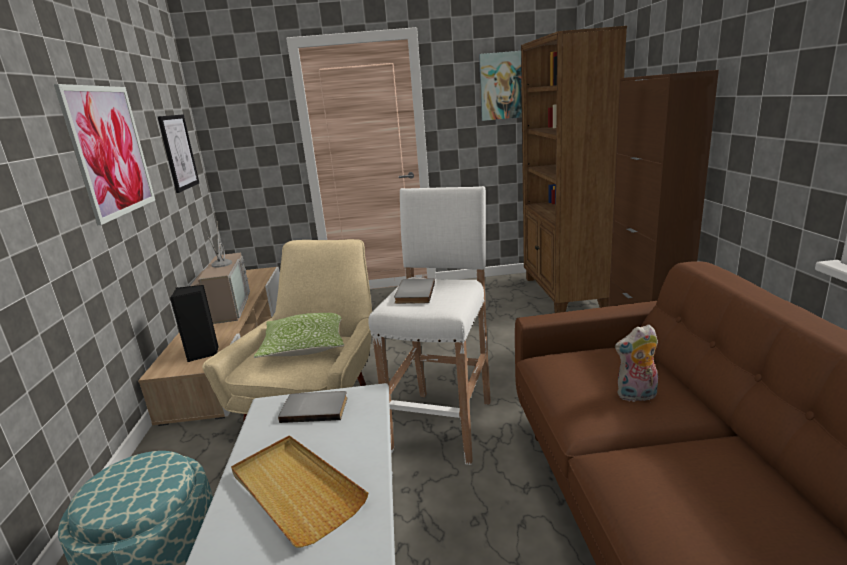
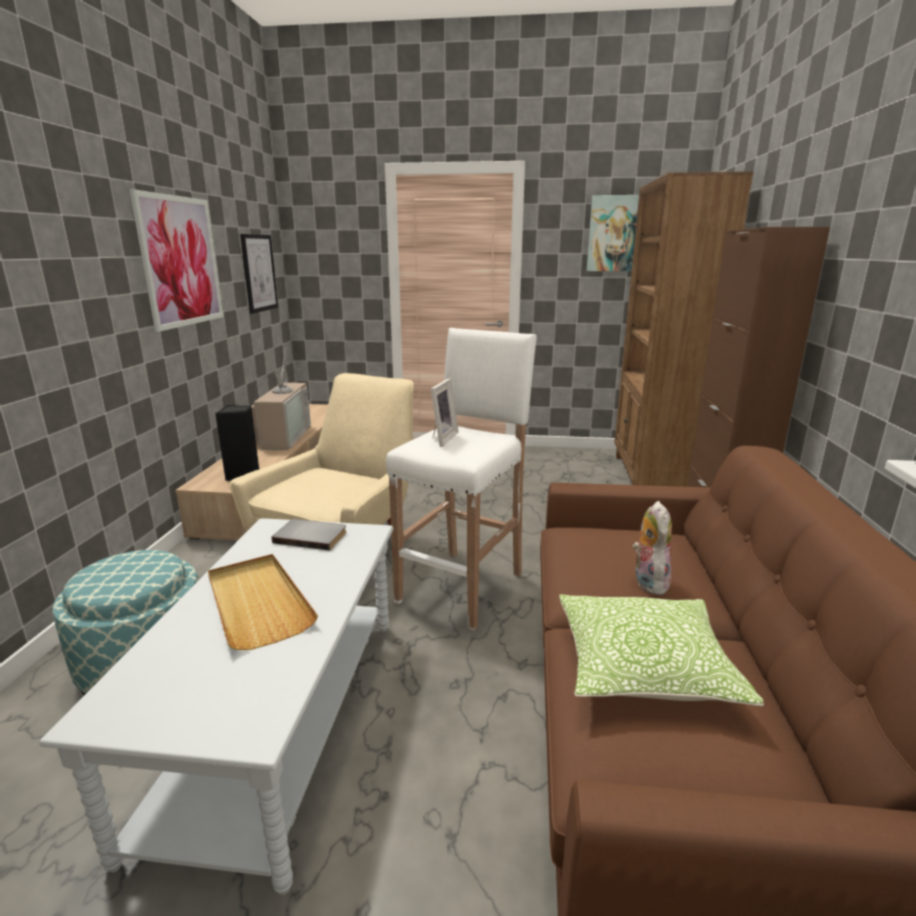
camera: 10 degrees right, 0 degrees up
pillow [254,313,344,358] -> pillow moved to [559,594,764,706]
grey book [394,278,435,304] -> picture frame [431,378,459,447]
plush toy [615,324,658,402] -> plush toy turned 90 degrees clockwise [633,501,672,595]

